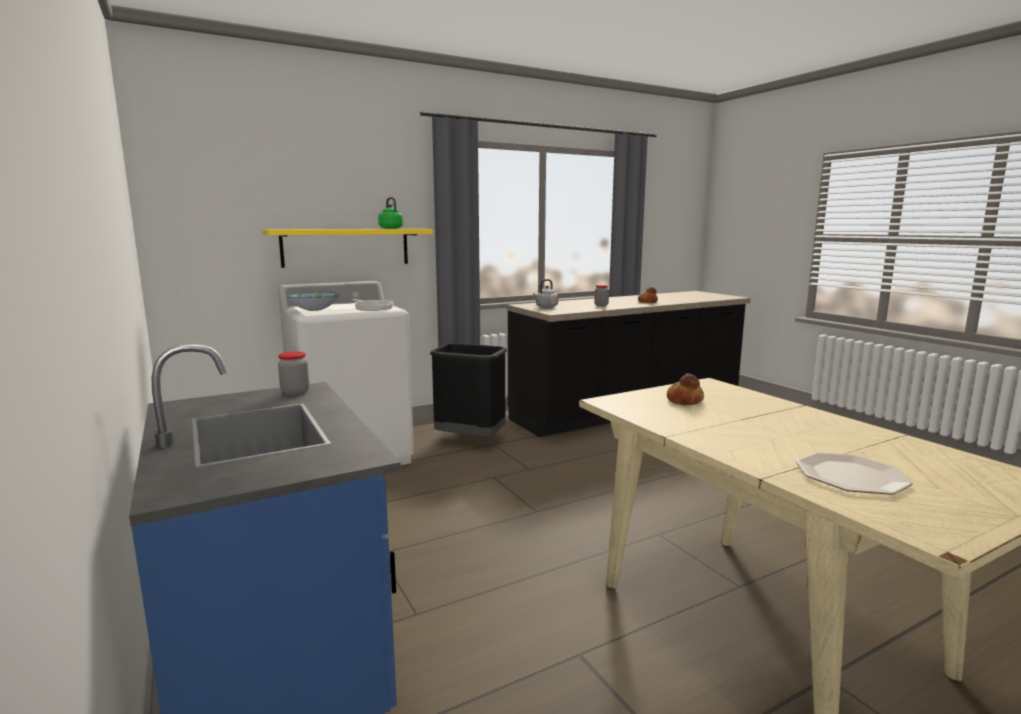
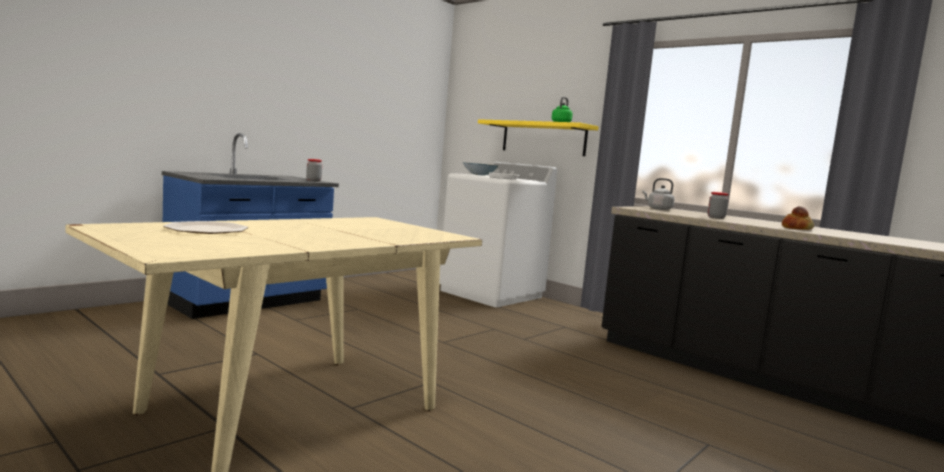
camera: 70 degrees right, 5 degrees down
black trash can [430,343,507,436] -> none
bread [667,373,704,406] -> none

